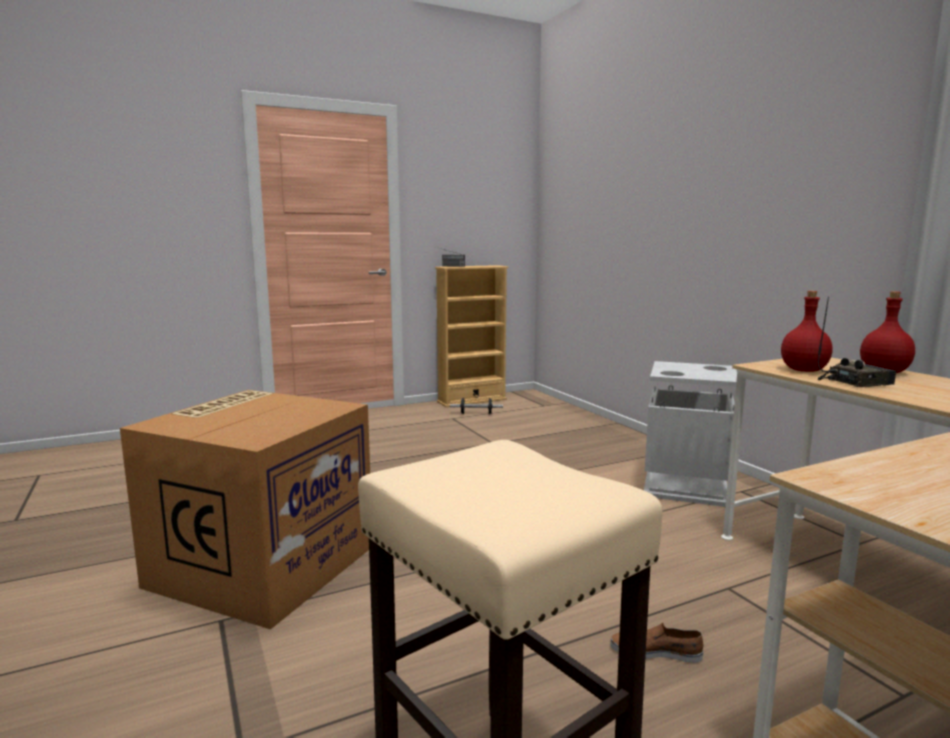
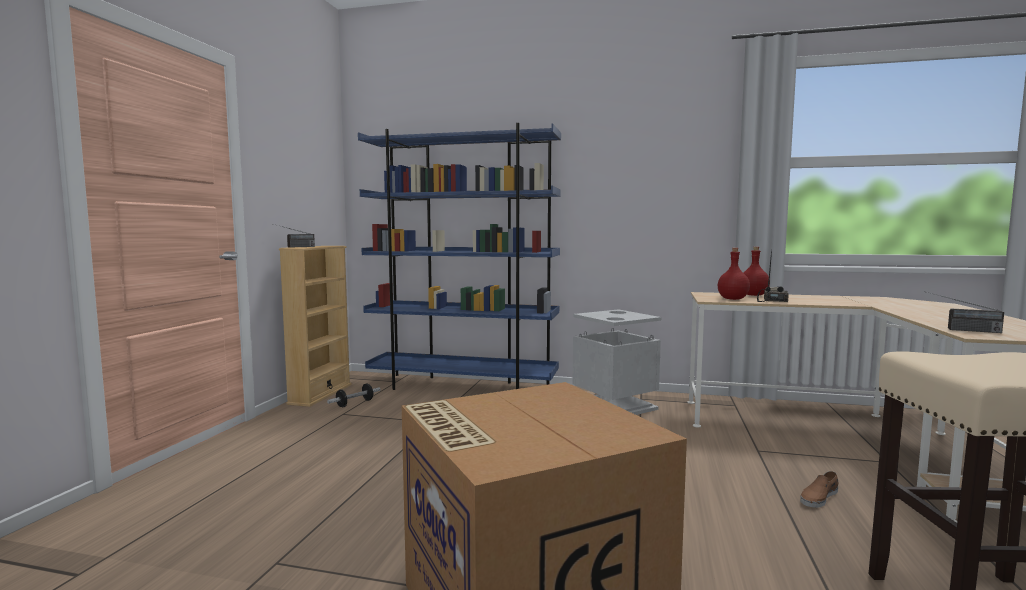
camera: 50 degrees left, 5 degrees down
none -> blue bookcase [358,123,561,390]
none -> radio [927,292,1004,333]

